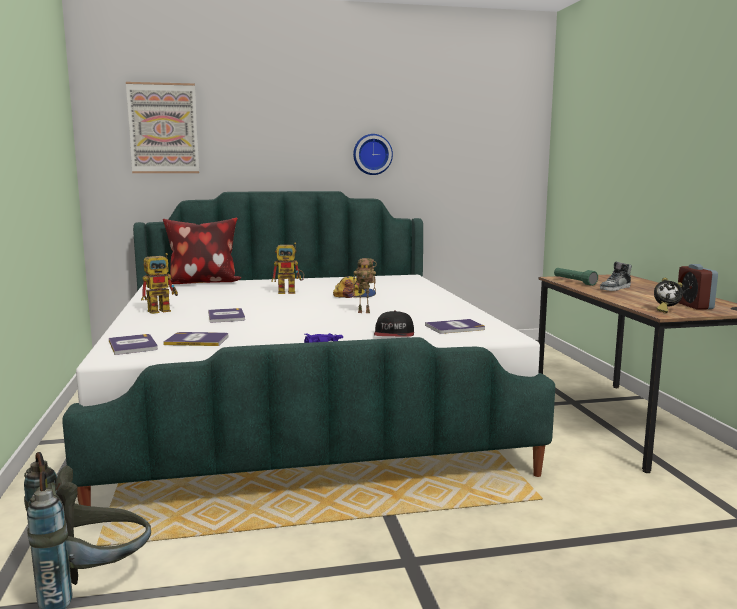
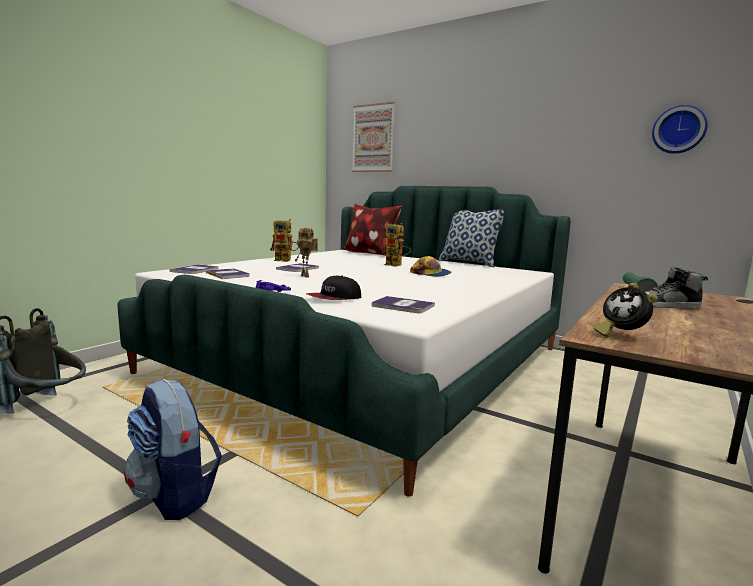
camera: 45 degrees right, 0 degrees up
wall clock [353,134,393,175] -> wall clock moved to [652,105,708,154]
toy robot [353,258,377,313] -> toy robot moved to [295,228,318,278]
alarm clock [678,264,718,310] -> none
none -> backpack [124,379,222,520]
none -> pillow [439,209,504,268]

